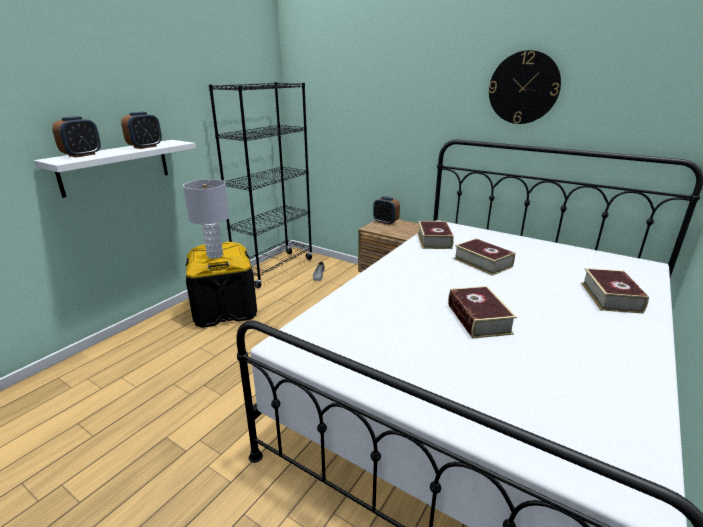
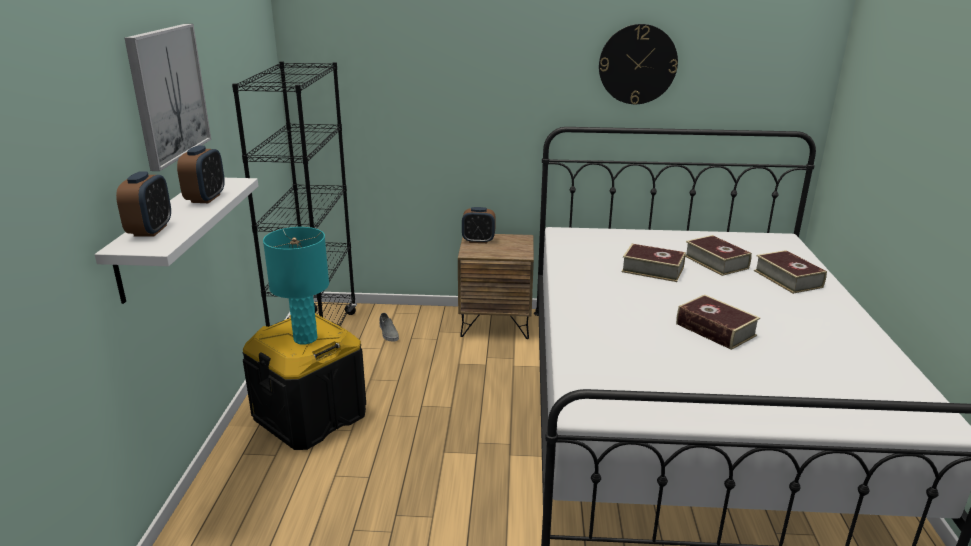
camera: 30 degrees left, 0 degrees up
grey table lamp [183,179,230,259] -> turquoise table lamp [263,227,329,344]
book [418,221,454,249] -> book moved to [685,235,752,276]
none -> picture [125,24,211,171]

